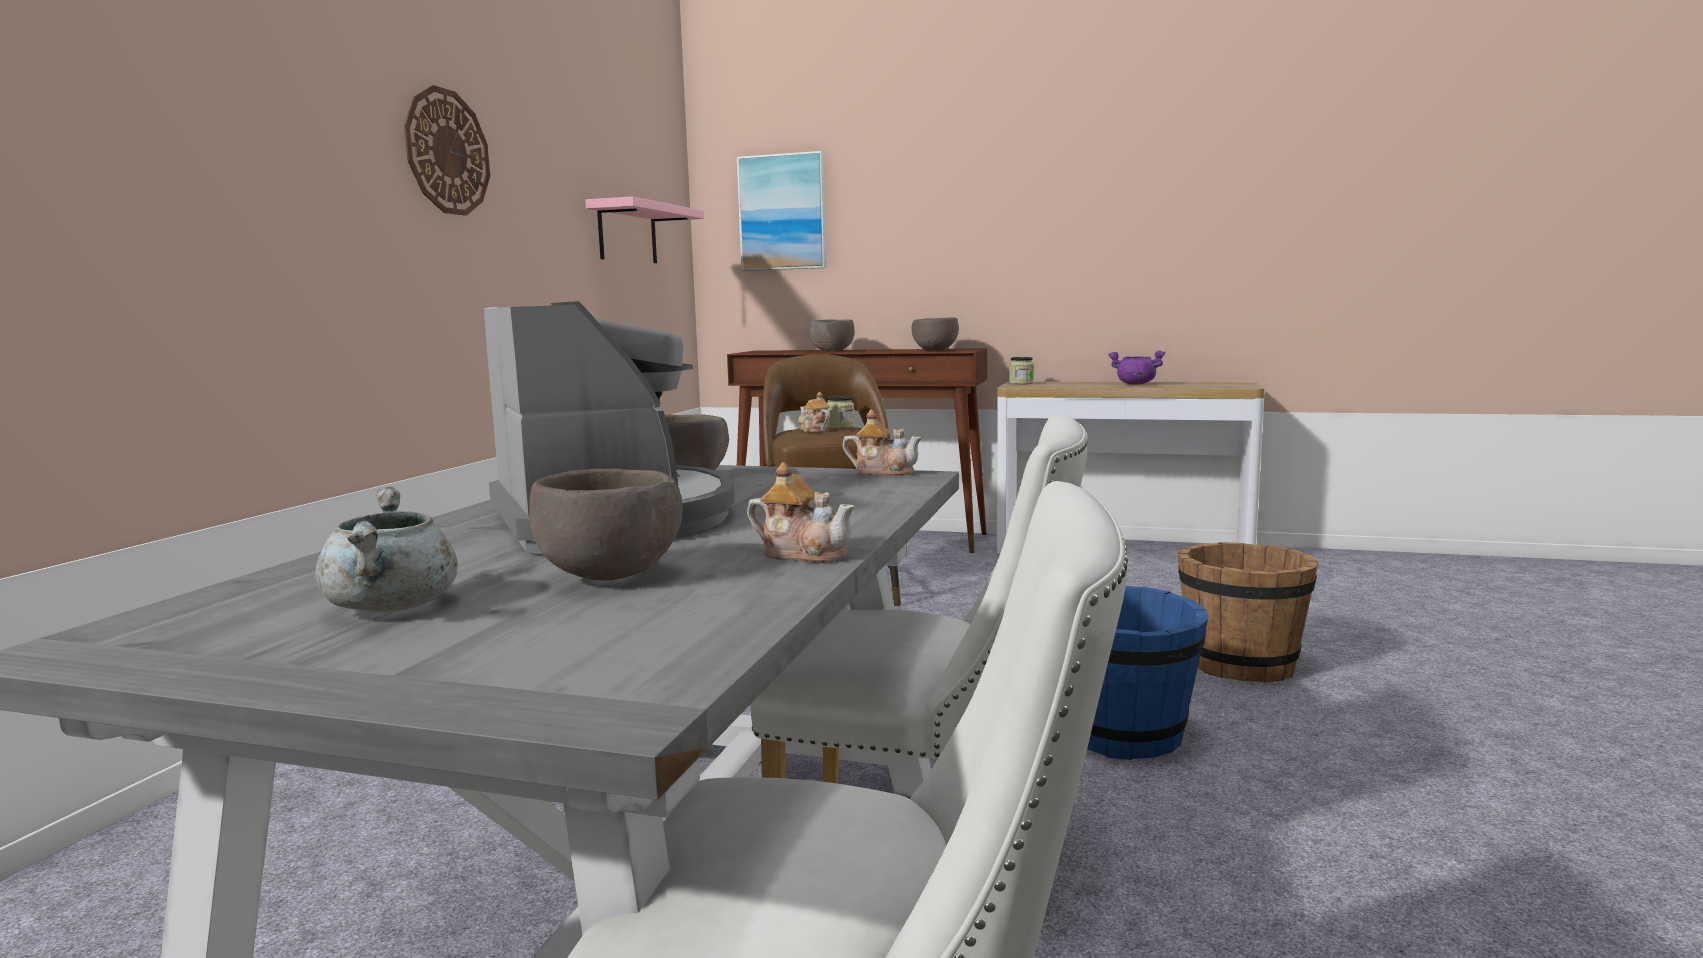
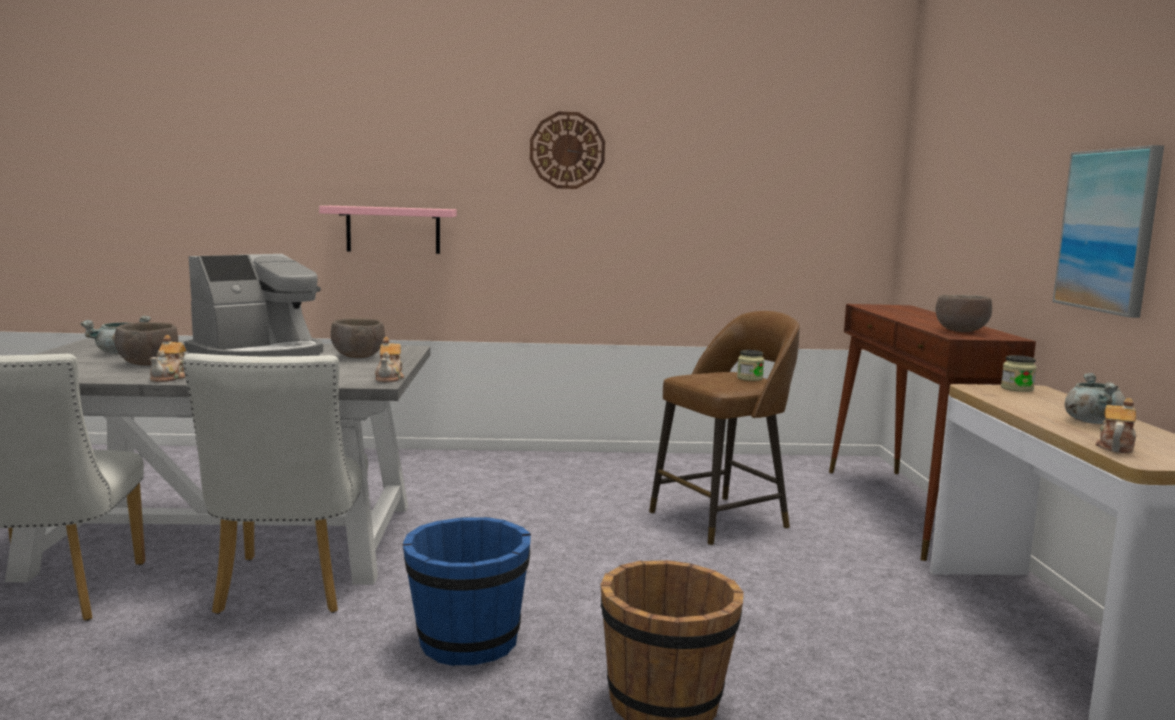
camera: 70 degrees right, 0 degrees up
pink shelf [585,196,704,263] -> pink shelf moved to [319,206,457,254]
picture [737,151,827,271] -> picture moved to [1053,145,1164,318]
teapot [798,392,830,432] -> teapot moved to [1096,398,1136,453]
brown bowl [809,319,855,352] -> none
purple cooking pot [1108,350,1166,385] -> grey cooking pot [1065,373,1125,424]

